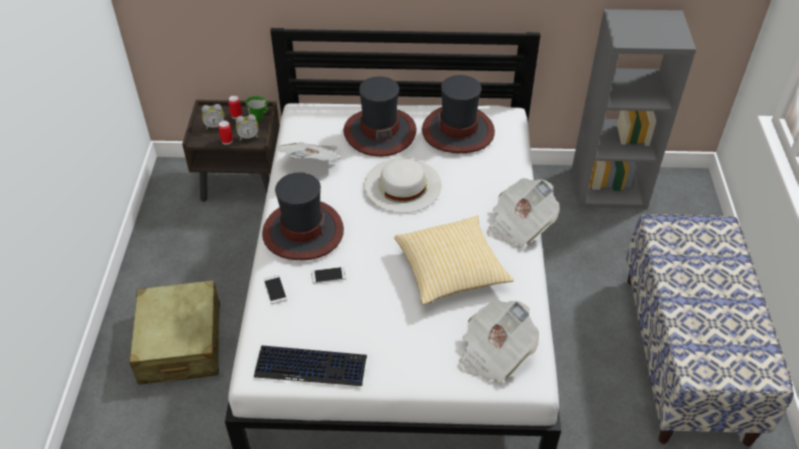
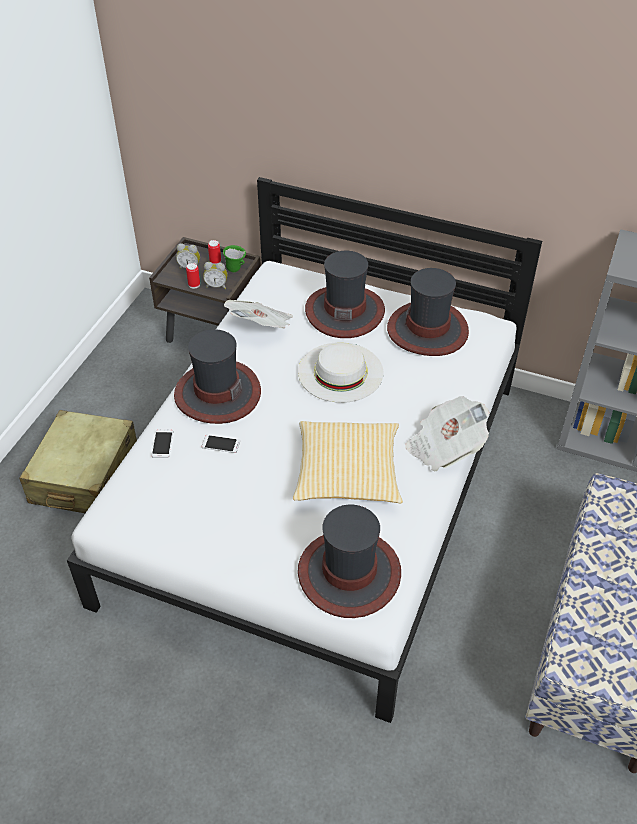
camera: 20 degrees right, 0 degrees up
keyboard [254,345,367,386] -> none
newspaper [458,299,539,384] -> hat [298,505,401,618]

